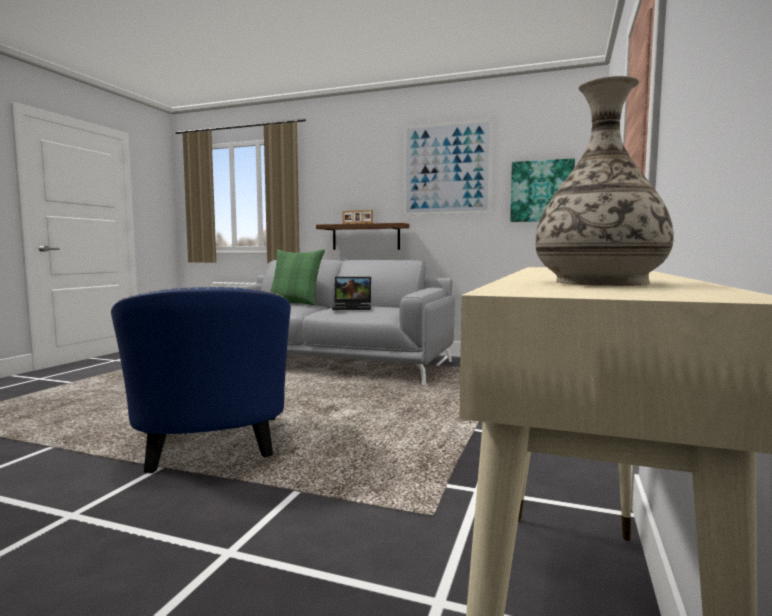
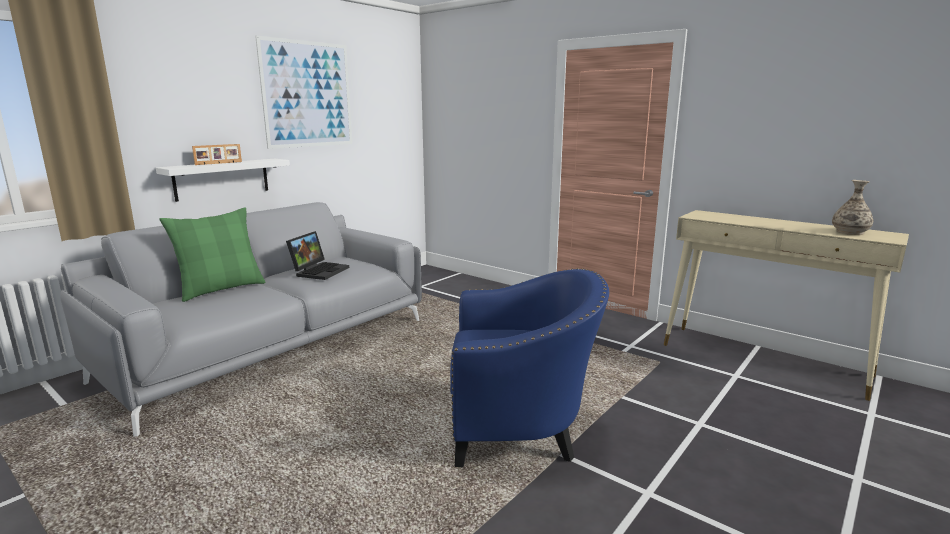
camera: 70 degrees left, 10 degrees up
brown shelf [316,223,409,250] -> white shelf [156,159,290,202]
picture [510,158,575,222] -> none

